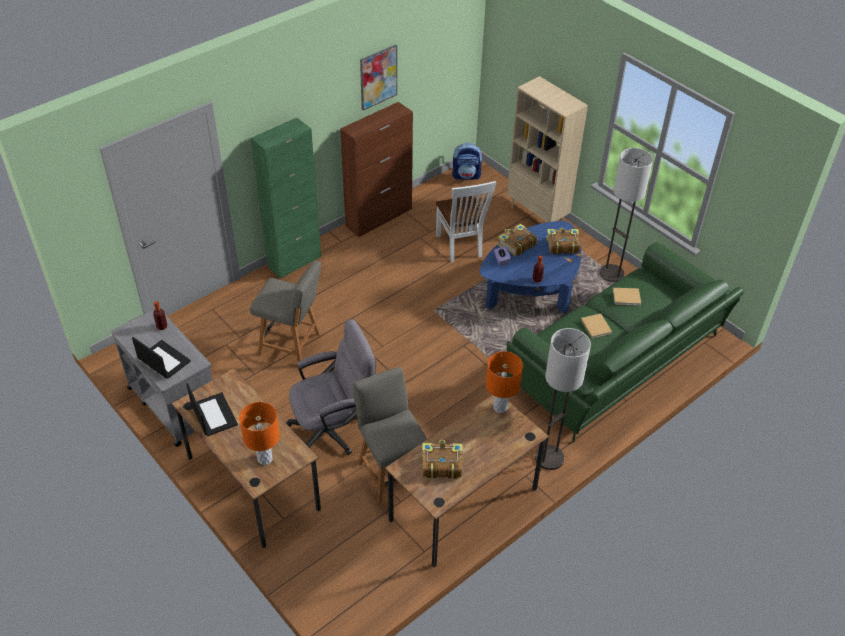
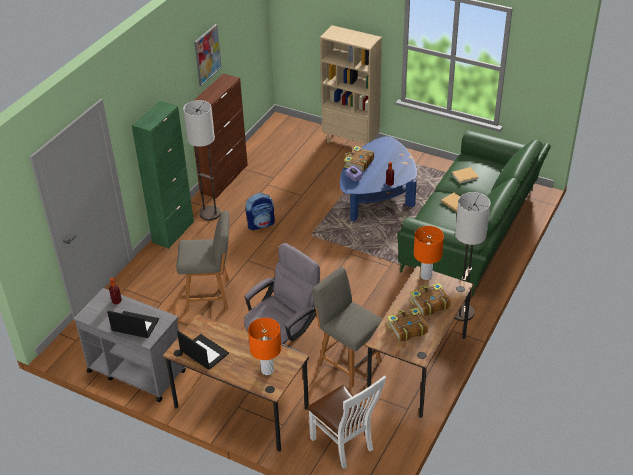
camera: 20 degrees left, 5 degrees down
white chair [436,181,496,262] -> white chair moved to [307,376,386,469]
backpack [452,143,483,180] -> backpack moved to [245,193,275,230]
book [546,228,580,254] -> book moved to [410,283,451,316]
floor lamp [600,148,653,282] -> floor lamp moved to [183,100,221,220]

